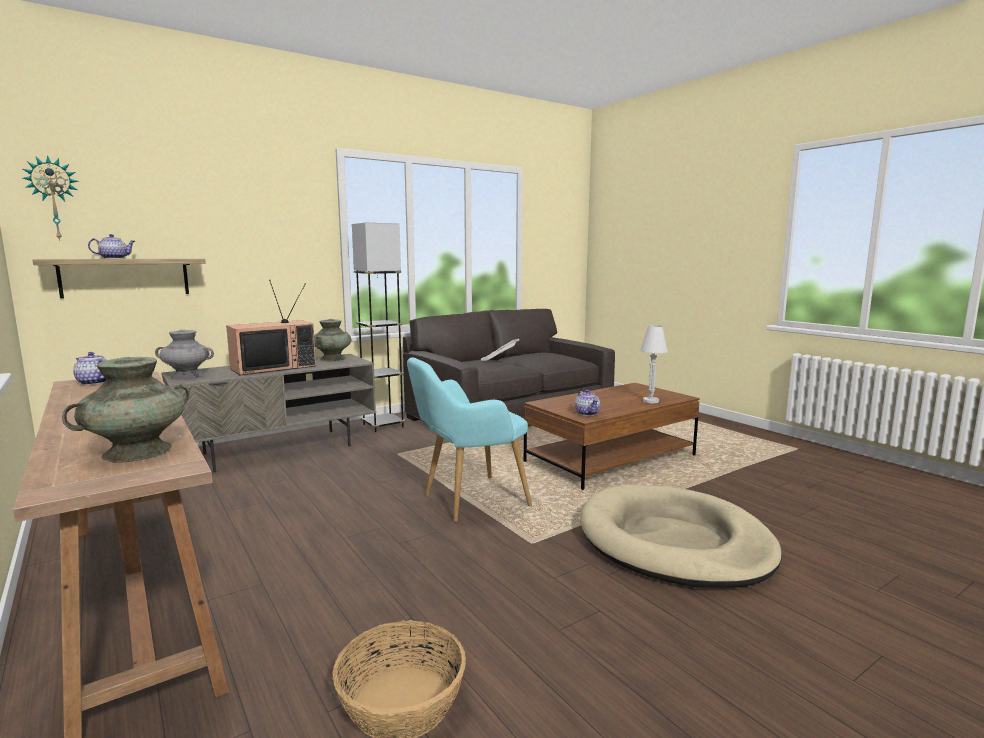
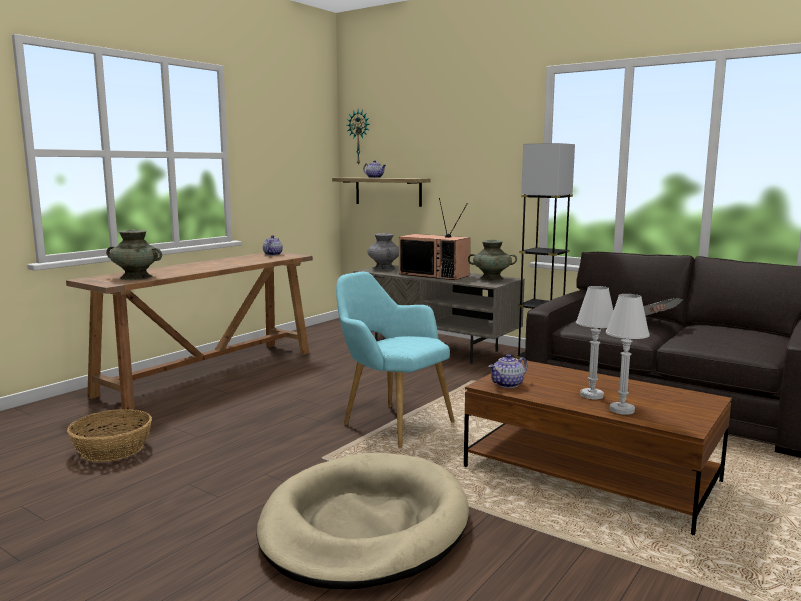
camera: 70 degrees right, 0 degrees up
none -> white table lamp [576,286,614,399]

